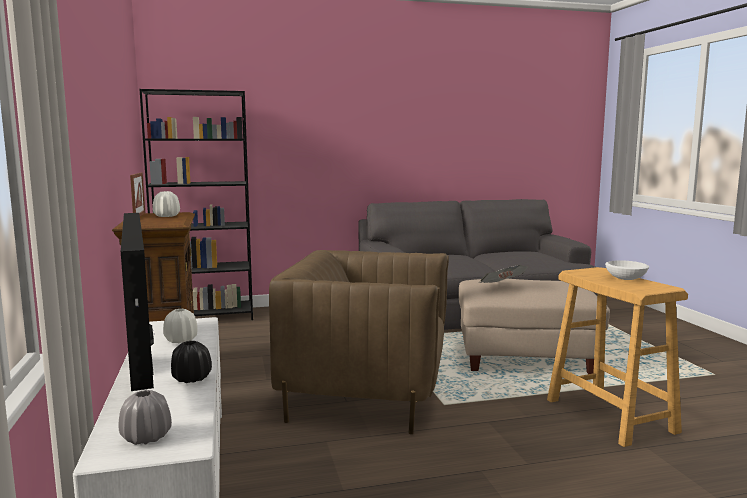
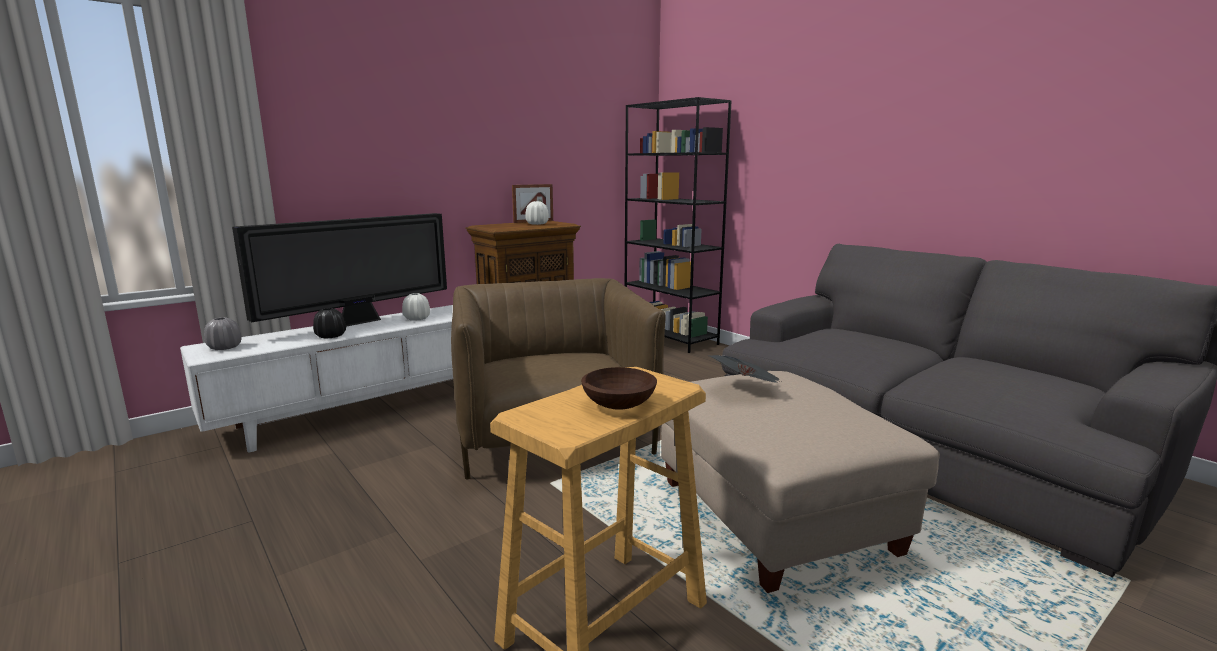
camera: 65 degrees right, 5 degrees up
white bowl [605,260,649,280] -> brown bowl [581,367,657,410]

